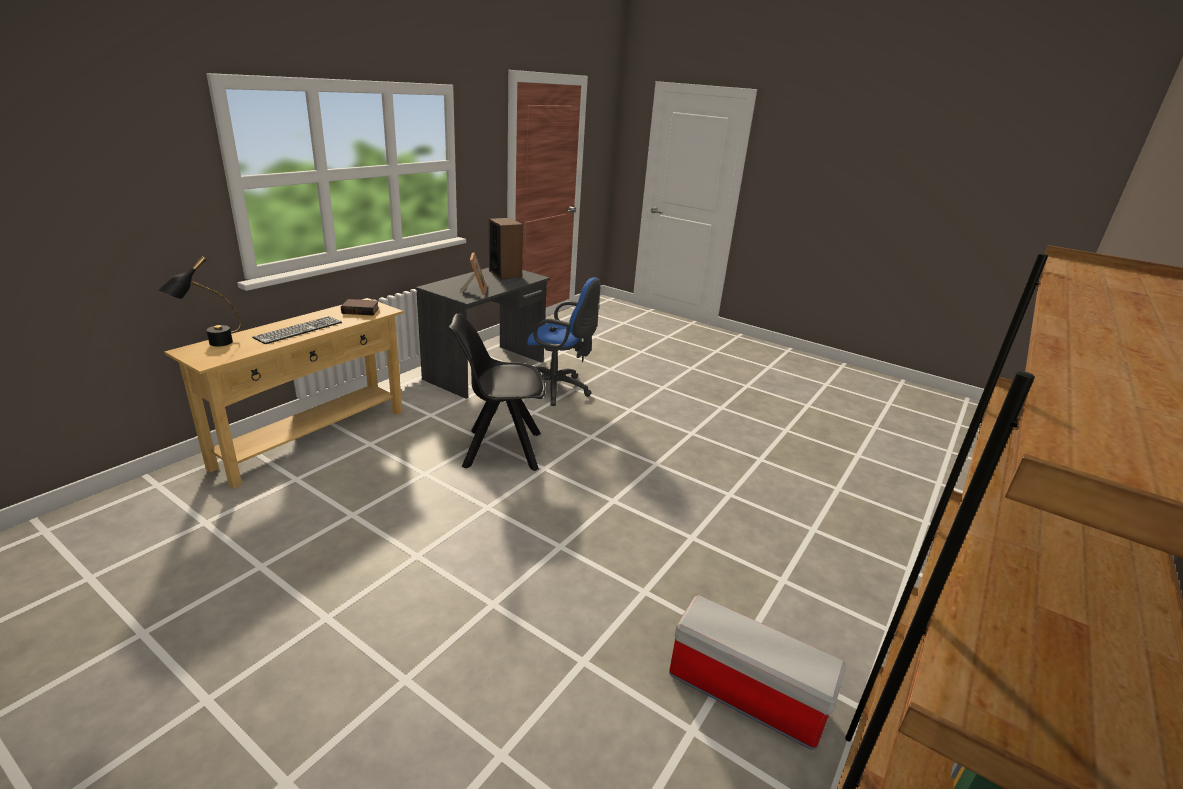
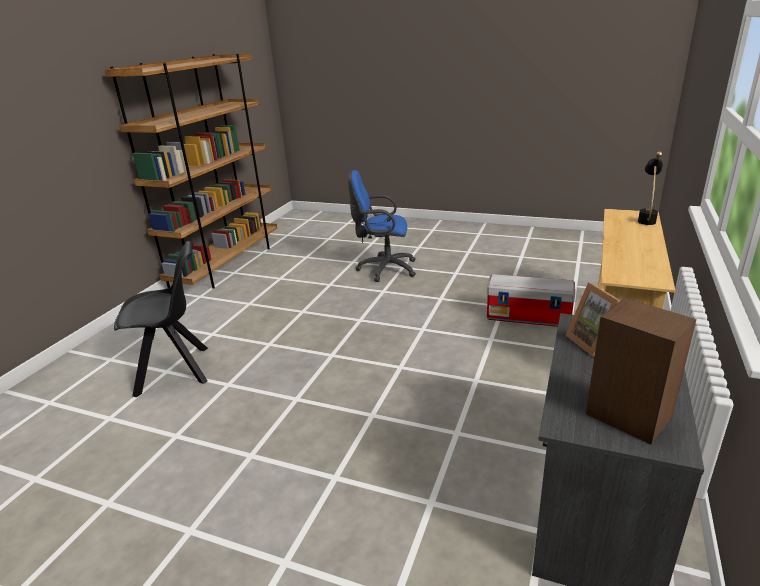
camera: 170 degrees right, 0 degrees up
keyboard [252,316,342,344] -> none
book [341,299,379,315] -> none
black chair [449,313,546,471] -> black chair moved to [114,241,208,397]
blue office chair [527,277,600,406] -> blue office chair moved to [348,170,416,282]
storage box [669,595,846,750] -> storage box moved to [487,274,575,327]

